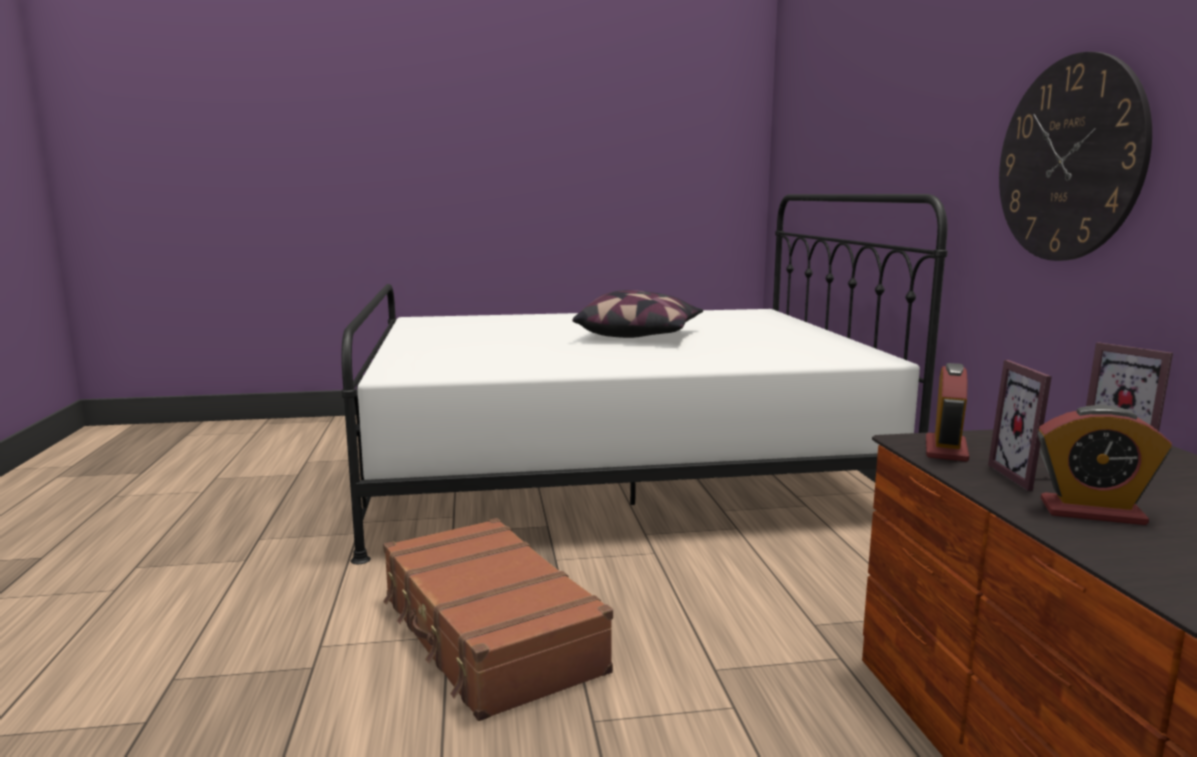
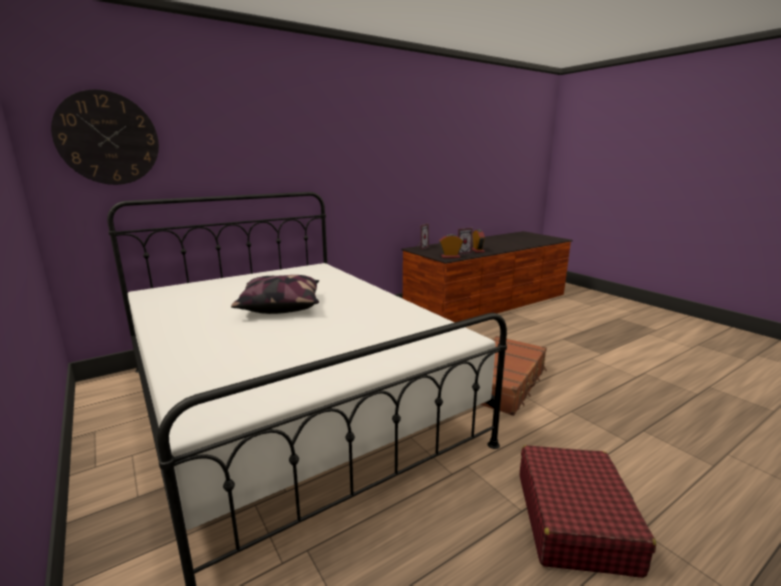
camera: 115 degrees left, 5 degrees up
wall clock [999,52,1152,261] -> wall clock moved to [51,89,159,185]
none -> red suitcase [520,445,656,578]

